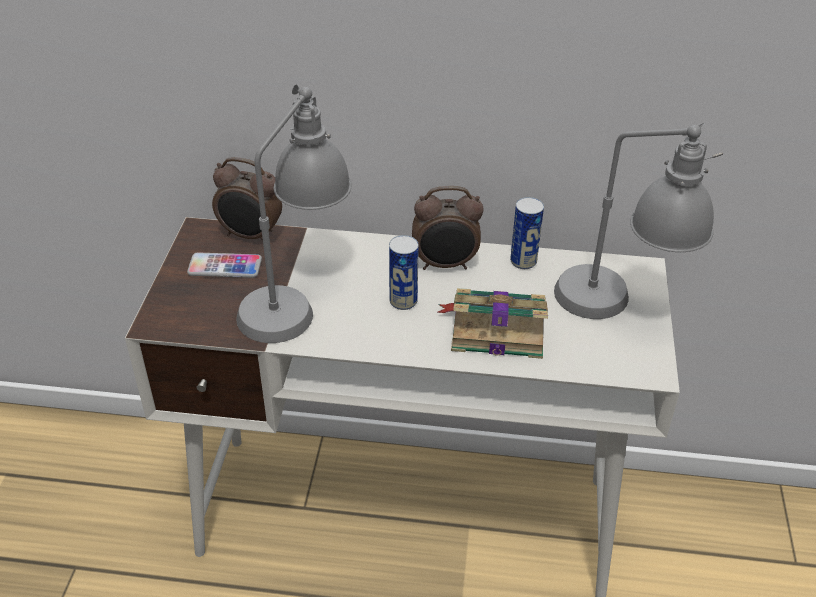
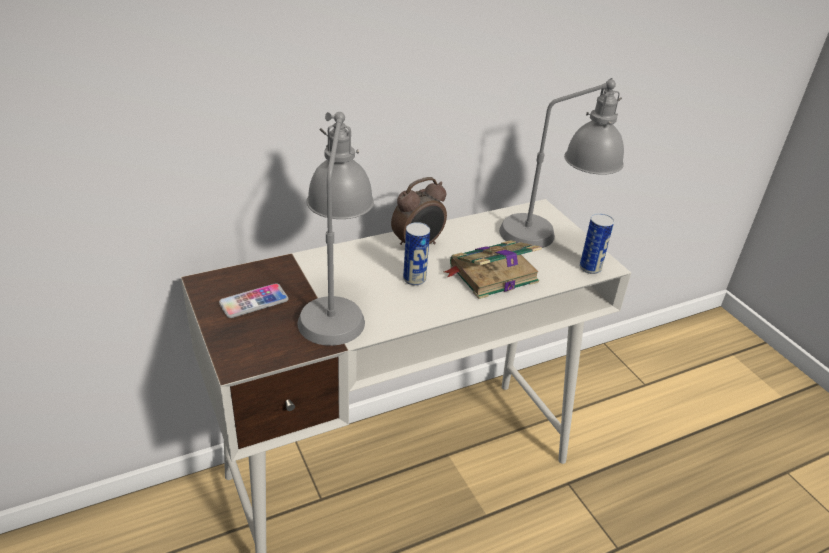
camera: 35 degrees left, 5 degrees down
alarm clock [212,157,282,241] -> none
can [510,197,544,269] -> can moved to [580,213,614,274]

